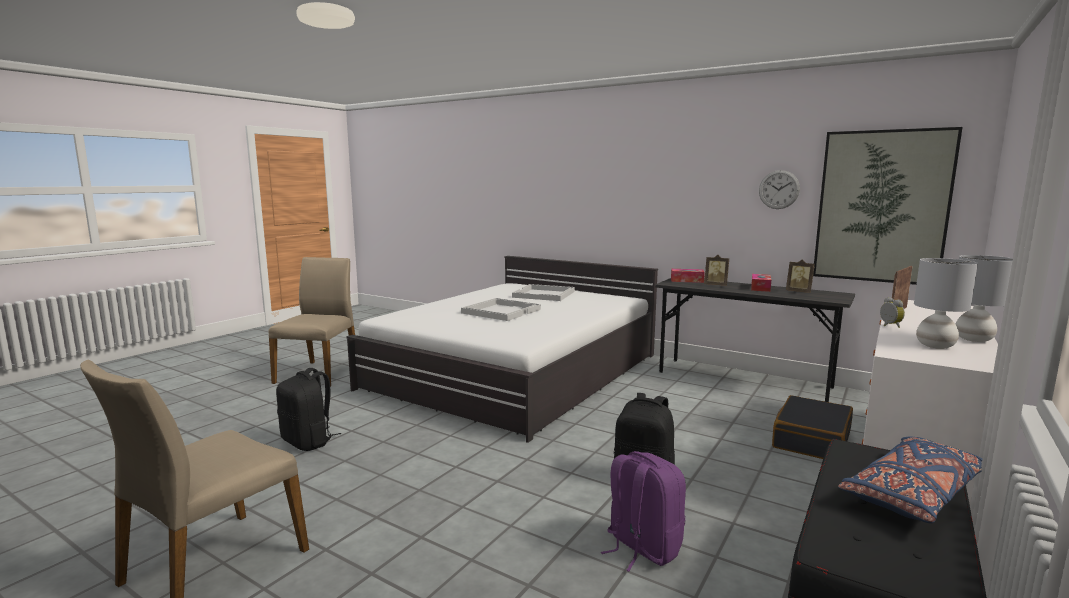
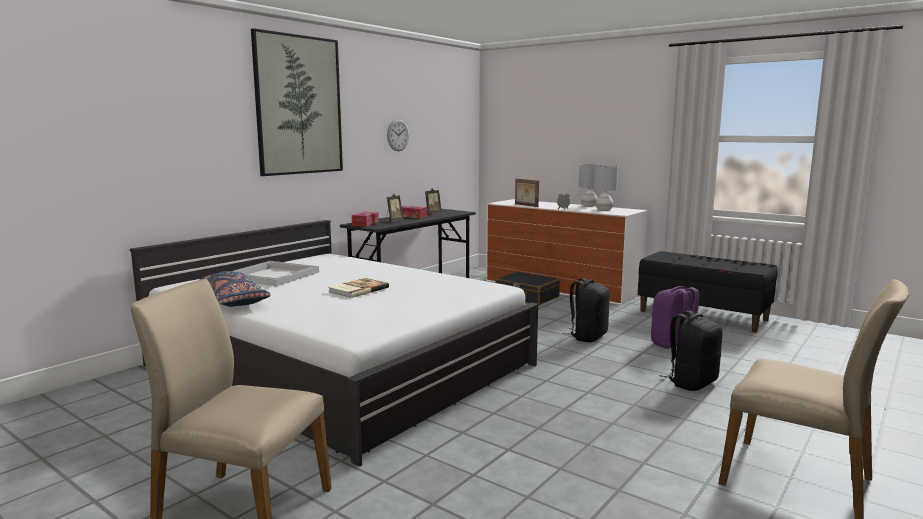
camera: 85 degrees left, 0 degrees up
black backpack [276,368,341,451] -> black backpack moved to [660,310,723,391]
white tray [461,298,541,321] -> book [329,278,389,298]
picture [813,127,963,285] -> picture moved to [251,28,343,176]
blue pillow [838,437,982,523] -> blue pillow moved to [199,271,270,307]

